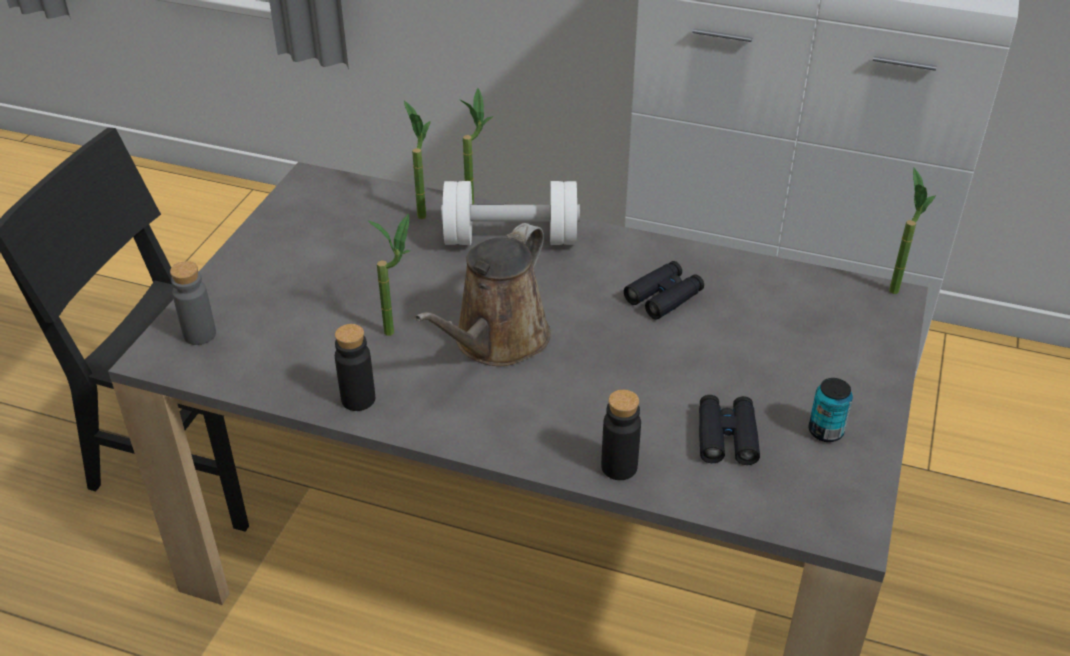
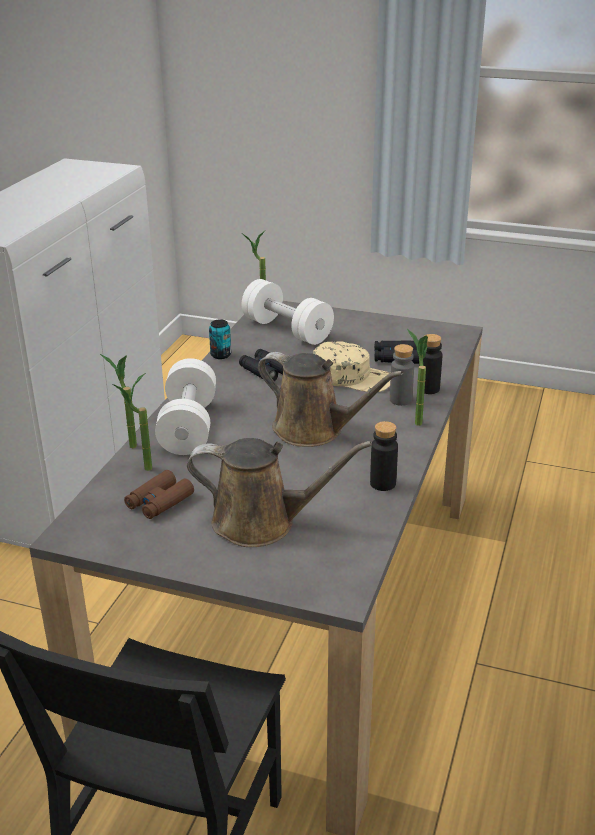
camera: 90 degrees left, 10 degrees down
grey bottle [170,261,216,345] -> grey bottle moved to [390,344,414,406]
potted plant [368,214,410,336] -> potted plant moved to [407,329,428,426]
can [809,378,853,442] -> can moved to [209,319,231,359]
none -> brown binoculars [124,470,194,519]
none -> brown watering can [187,438,372,547]
none -> white dumbbell [242,279,334,345]
none -> beige cap [312,341,390,392]

